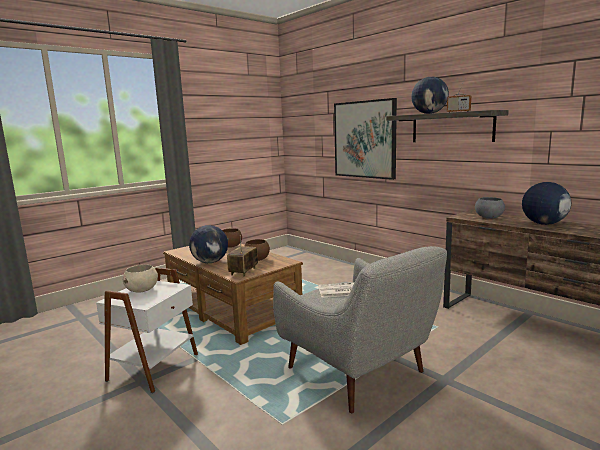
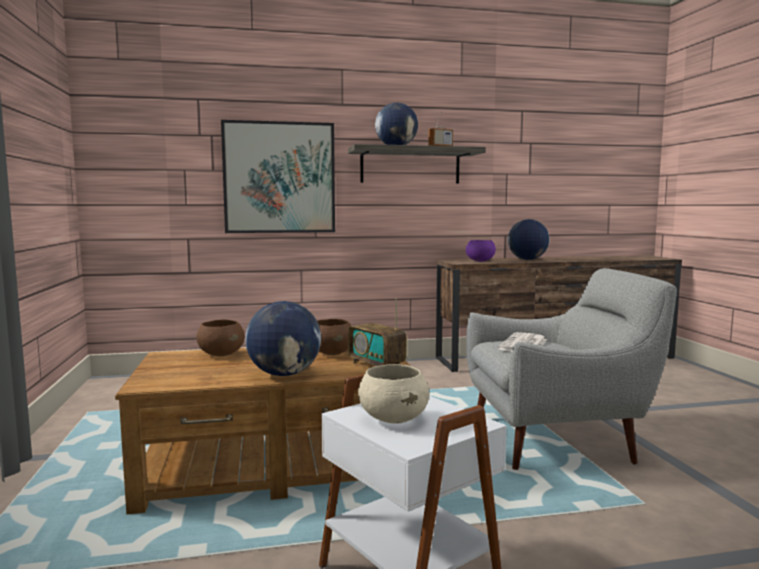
camera: 60 degrees left, 5 degrees down
grey bowl [475,197,505,219] -> purple bowl [466,240,496,261]

